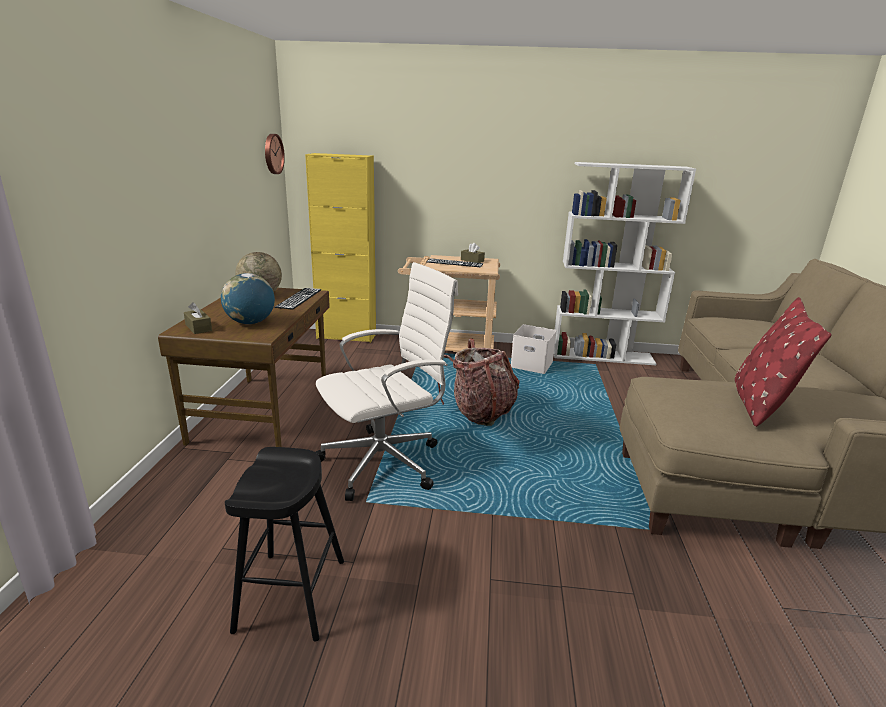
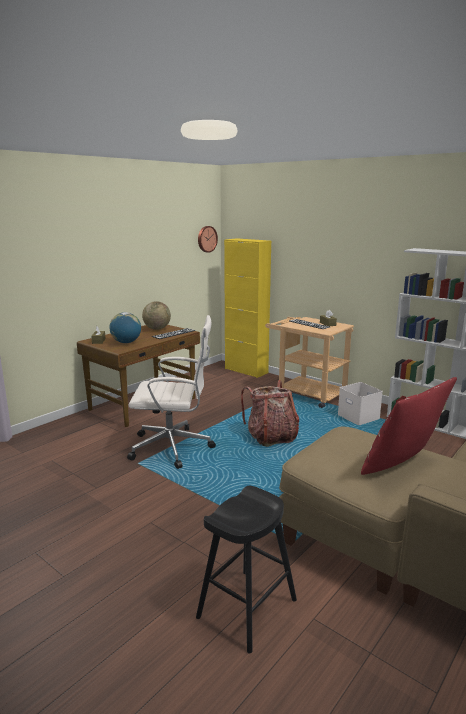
camera: 35 degrees right, 5 degrees down
black stool [225,447,344,642] -> black stool moved to [196,486,297,653]

